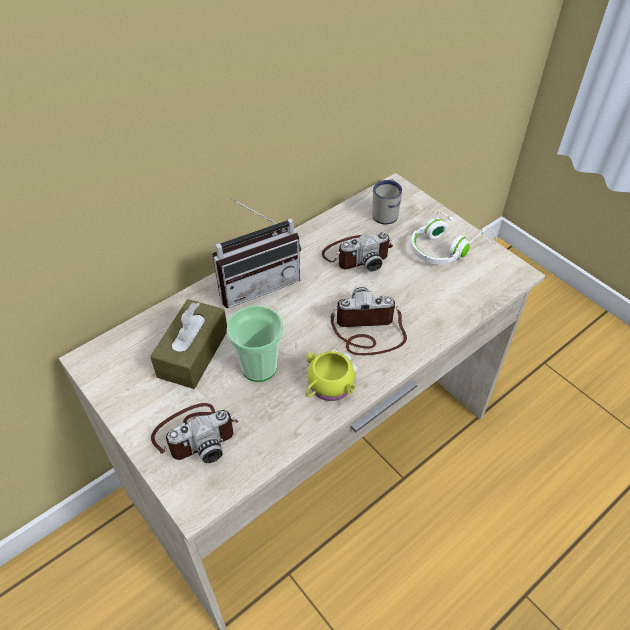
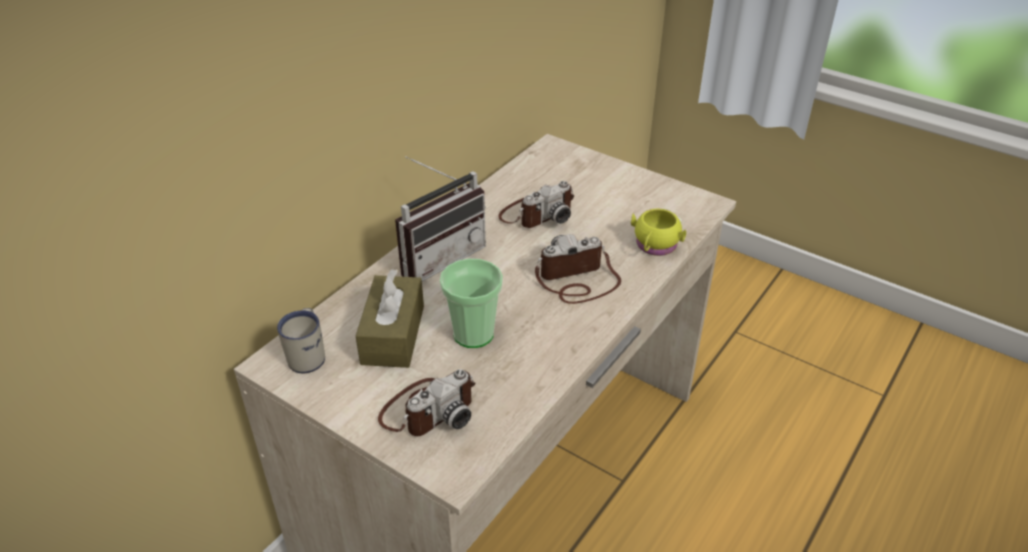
camera: 15 degrees left, 10 degrees down
yellow mug [305,350,358,401] -> yellow mug moved to [631,208,686,256]
white mug [372,179,402,225] -> white mug moved to [277,308,325,373]
white headphones [410,211,497,265] -> none

